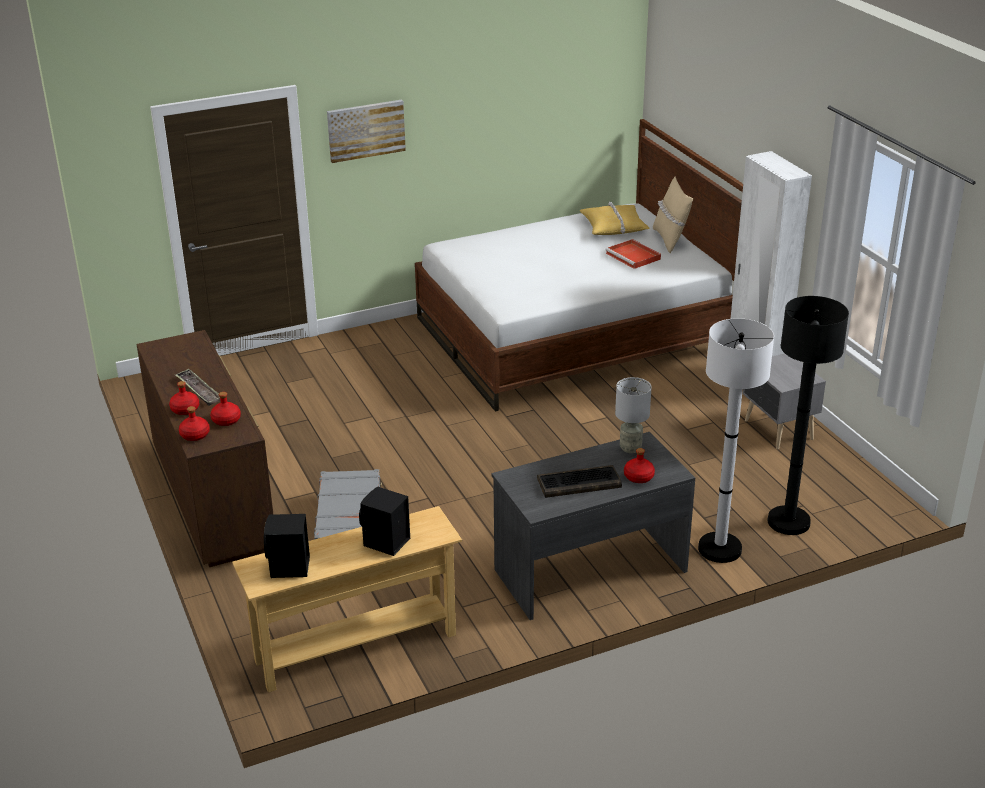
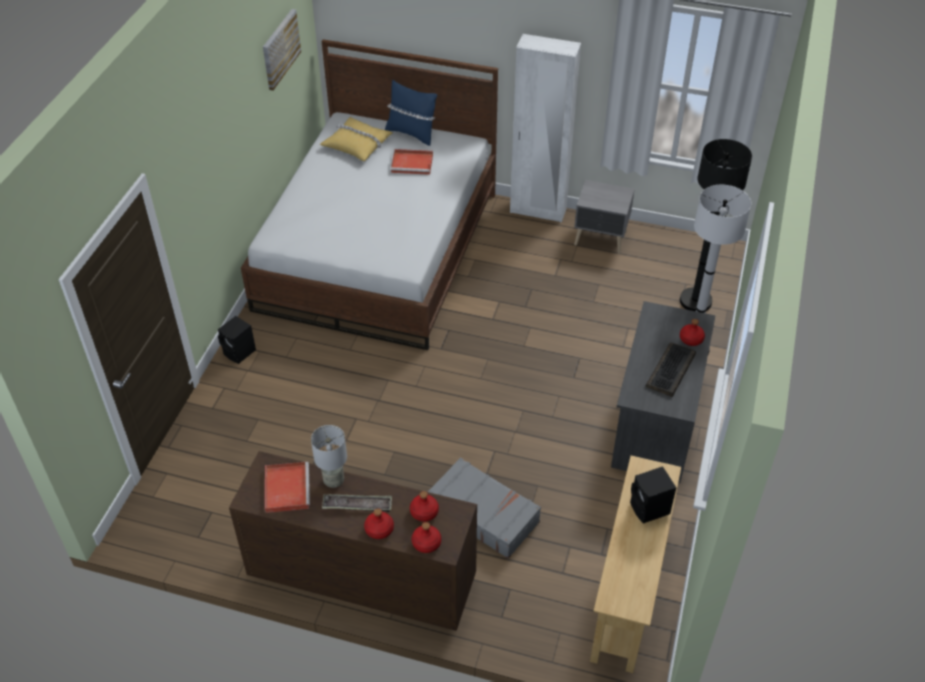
camera: 50 degrees left, 15 degrees up
black speaker [264,514,310,578] -> black speaker moved to [218,316,256,364]
picture [327,100,406,163] -> picture moved to [263,9,301,91]
grey table lamp [615,377,651,453] -> grey table lamp moved to [311,425,347,488]
beige pillow [653,176,693,253] -> blue pillow [385,80,437,146]
none -> red tray [265,462,310,513]

